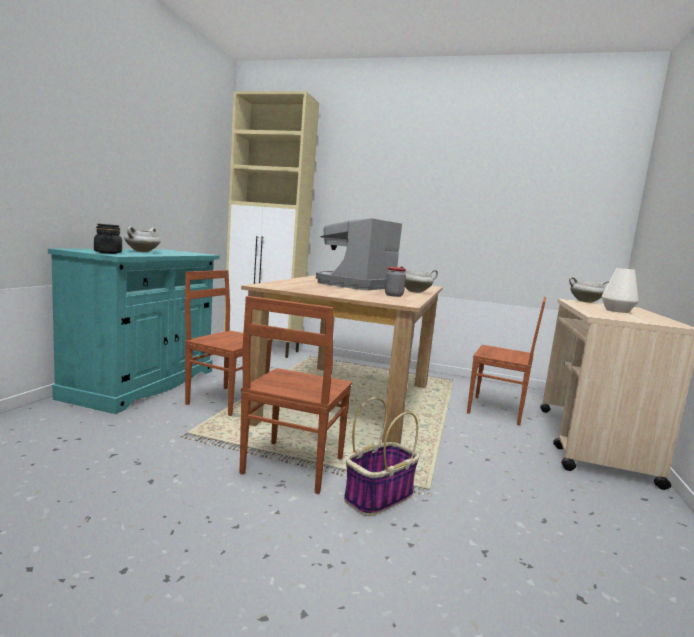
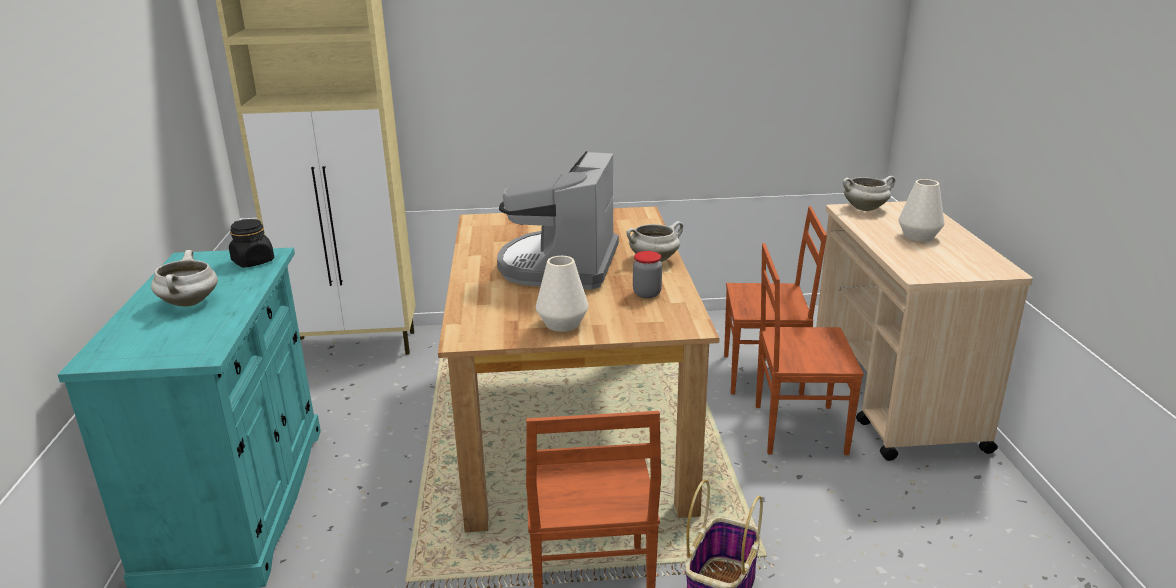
camera: 20 degrees left, 15 degrees up
black jar [94,224,122,254] -> black jar moved to [229,219,274,267]
brown chair [185,270,273,416] -> brown chair moved to [756,243,864,455]
none -> white vase [536,256,588,332]

